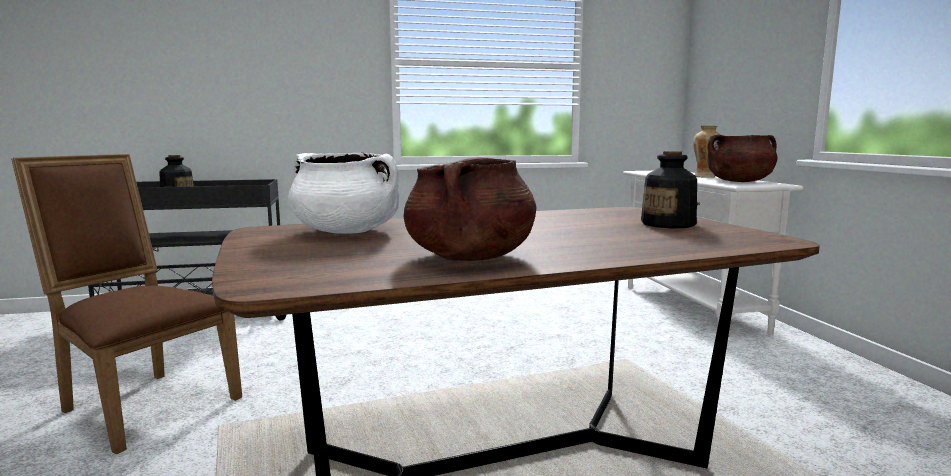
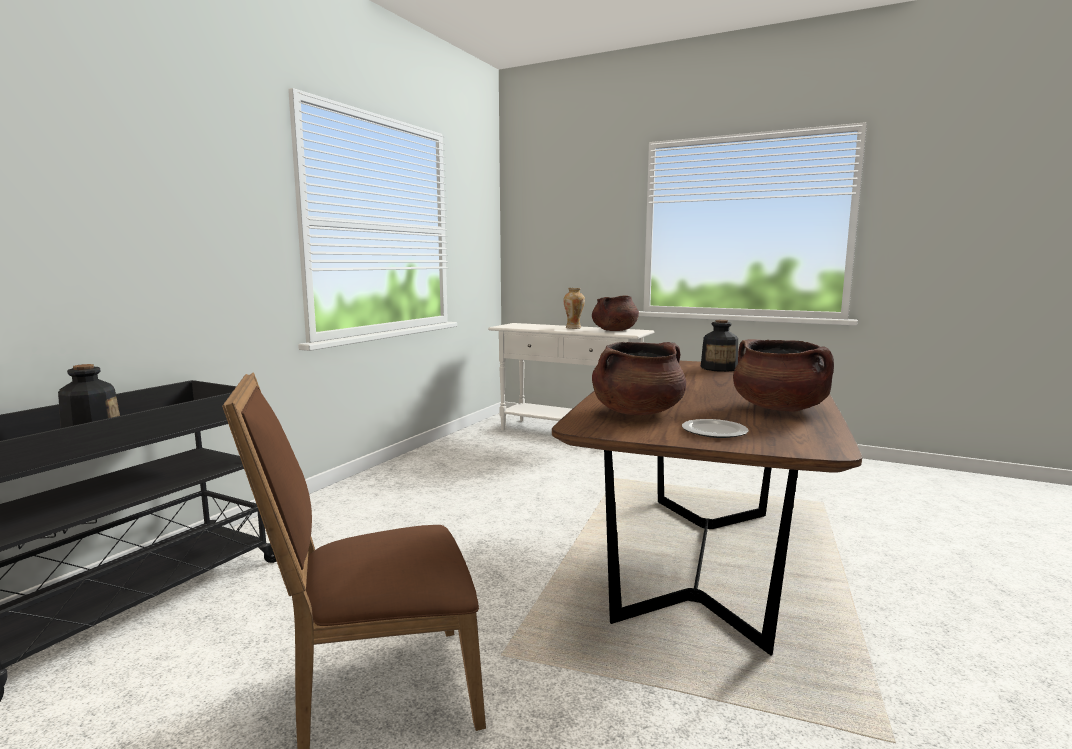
camera: 50 degrees left, 0 degrees up
white cooking pot [288,153,399,234] -> brown cooking pot [592,342,686,415]
none -> plate [682,419,748,438]

